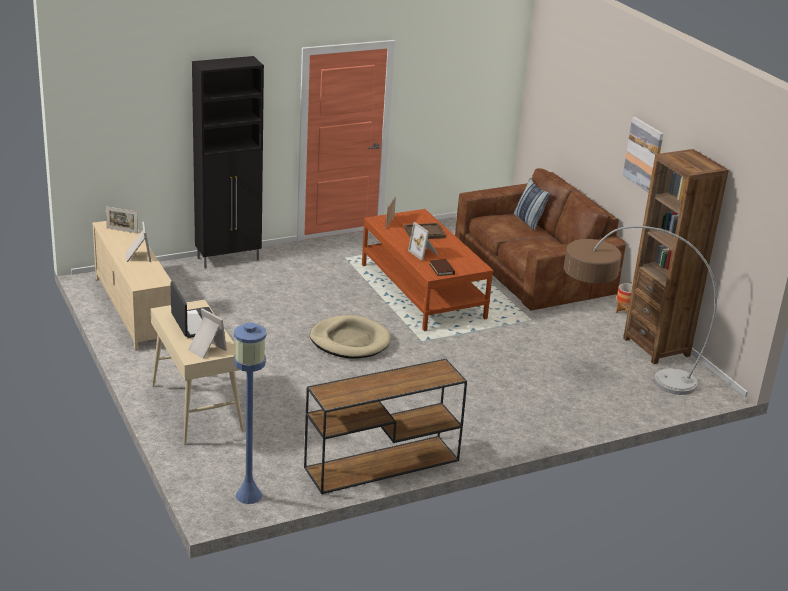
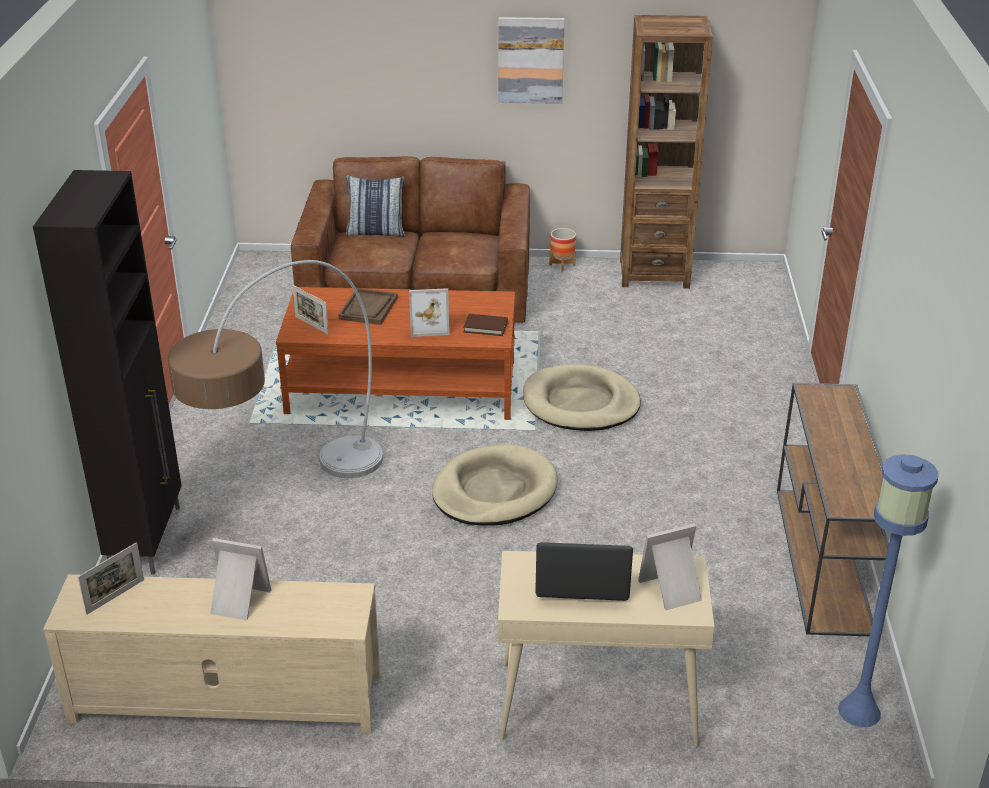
camera: 60 degrees left, 5 degrees up
floor lamp [564,226,717,395] -> floor lamp moved to [168,260,383,478]
none -> beige dog bed [523,364,641,431]

